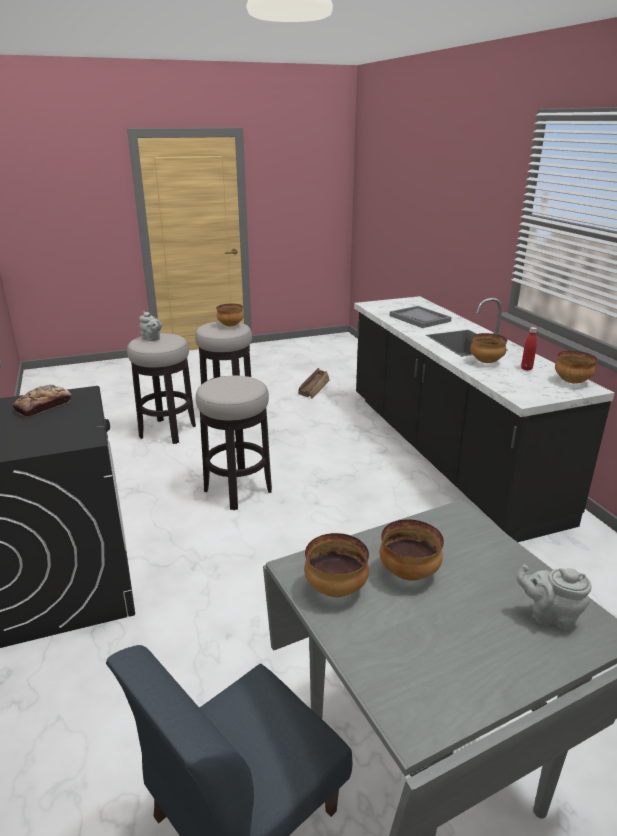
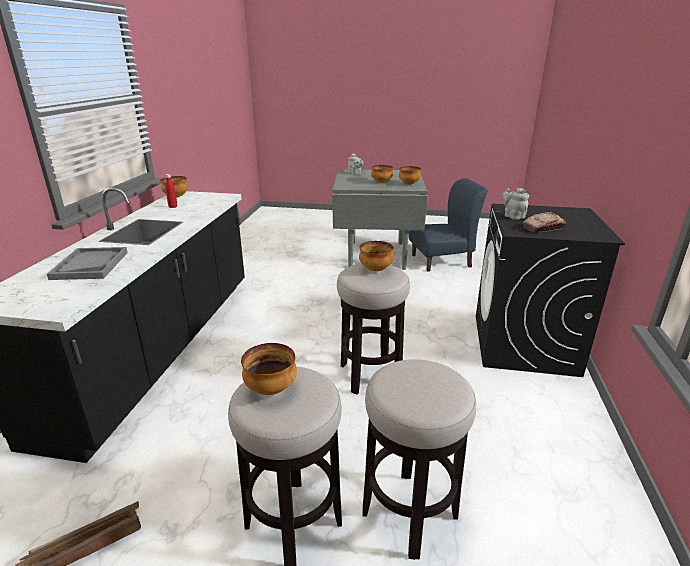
camera: 150 degrees left, 0 degrees up
grey teapot [139,312,162,341] -> grey teapot moved to [503,188,529,220]
bowl [470,333,507,363] -> bowl moved to [359,241,394,271]

